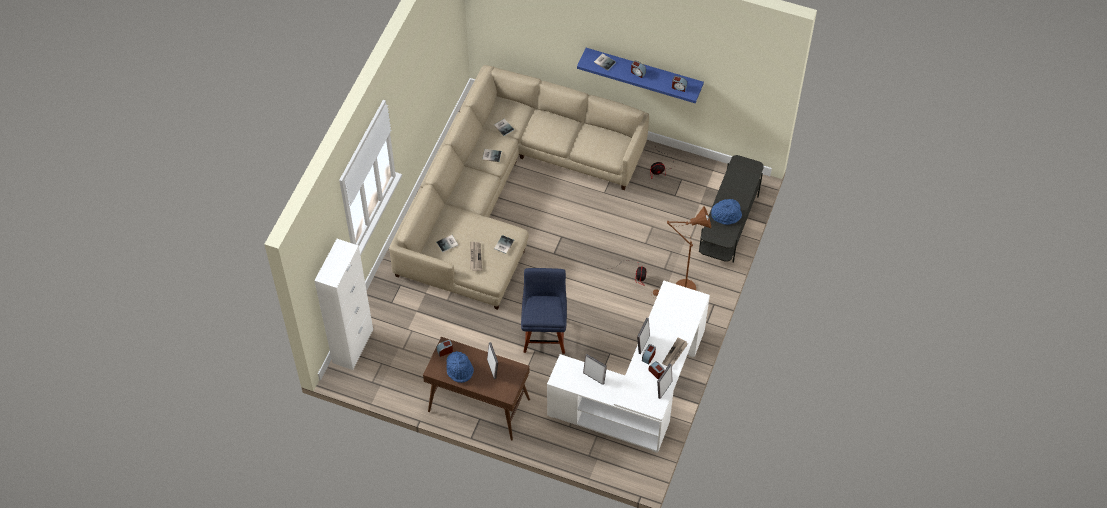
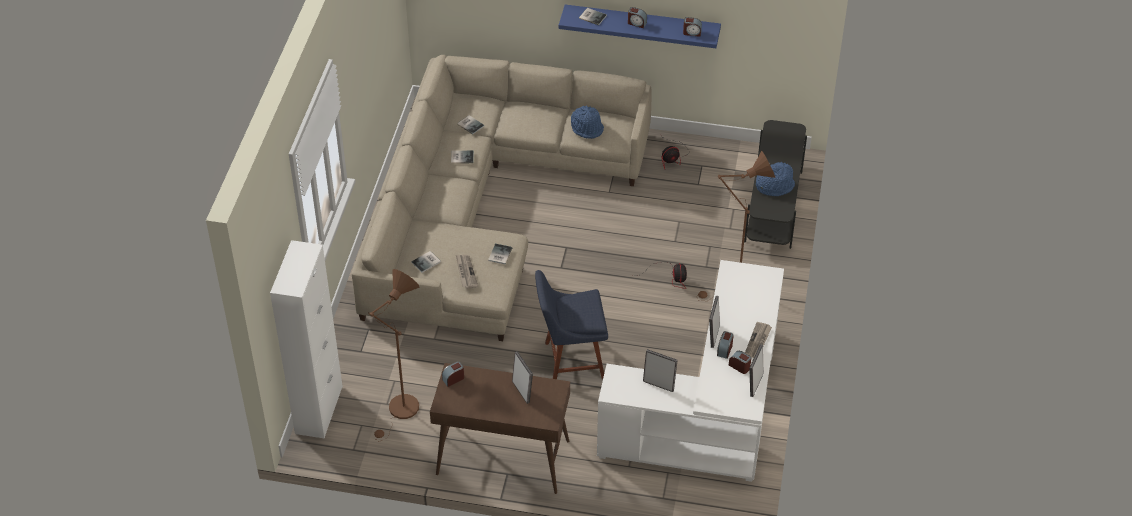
camera: 10 degrees left, 10 degrees down
blue hat [447,351,474,383] -> blue hat moved to [571,106,604,139]
blue chair [521,268,567,354] -> blue chair turned 90 degrees counterclockwise [535,270,608,379]
none -> brown floor lamp [369,269,419,441]

